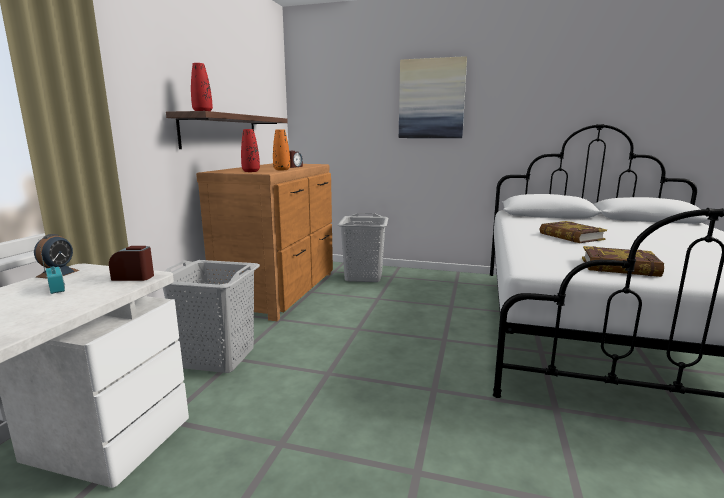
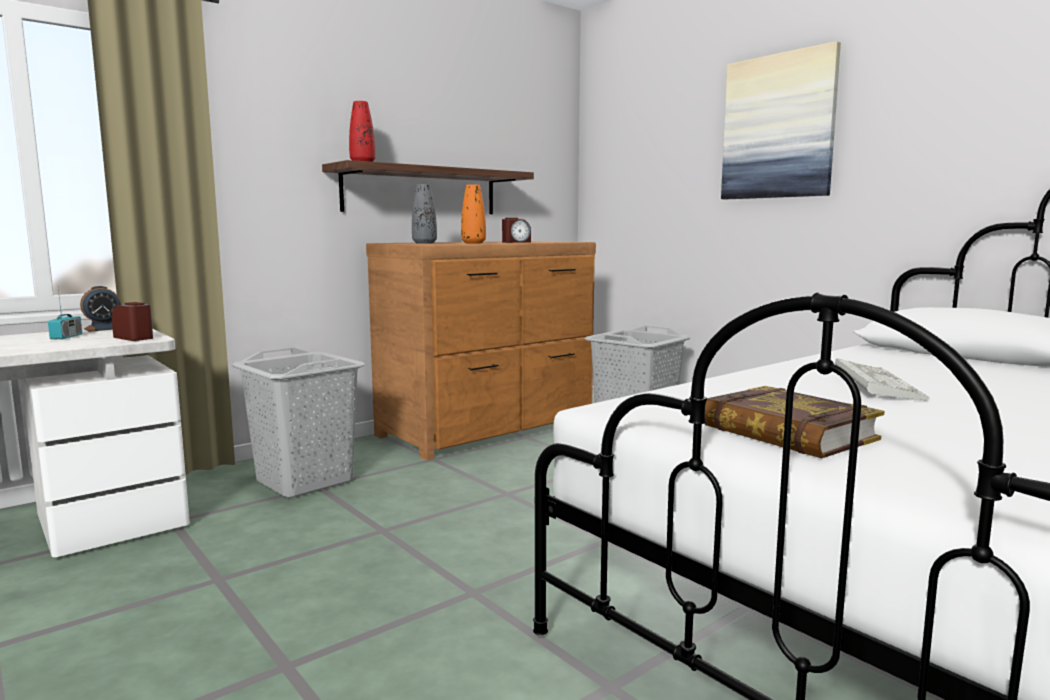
camera: 35 degrees right, 5 degrees down
red vase [241,129,260,172] -> grey vase [412,184,437,244]
book [539,221,607,243] -> keyboard [835,358,929,400]

